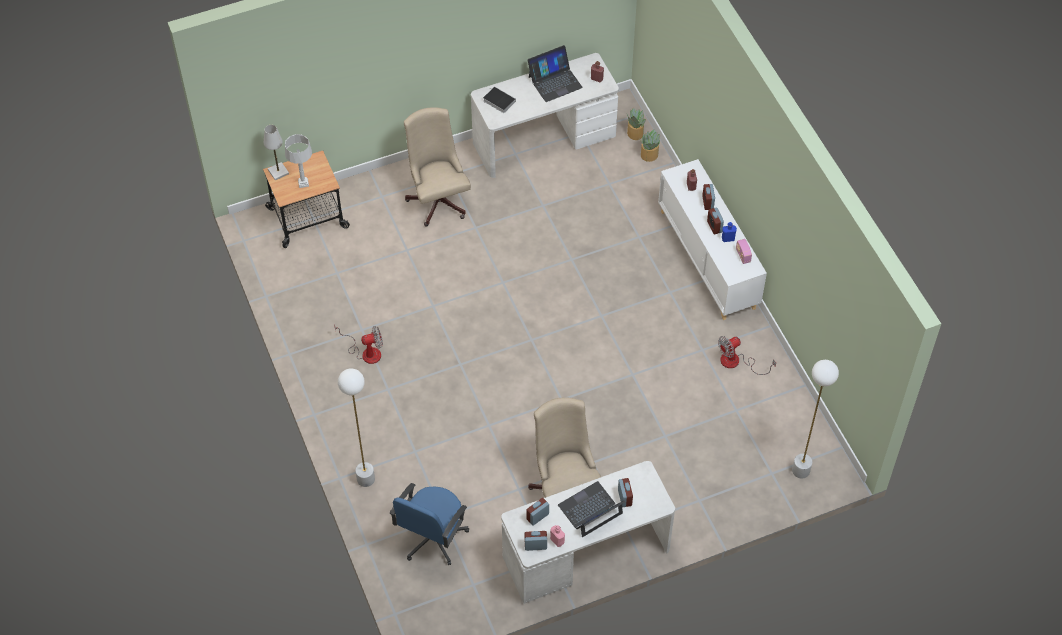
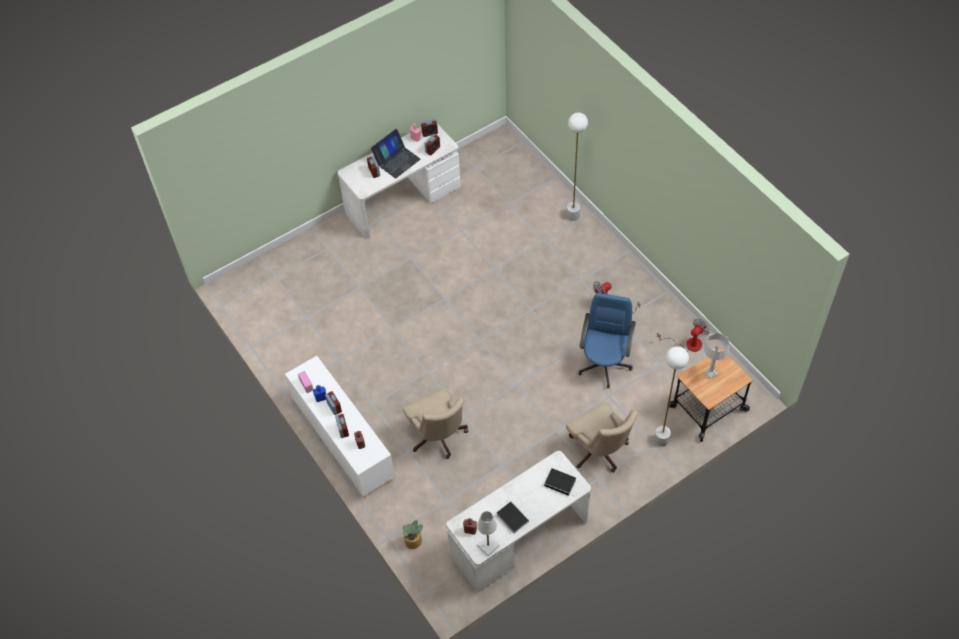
camera: 170 degrees right, 0 degrees up
white table lamp [264,125,289,180] -> white table lamp moved to [477,511,500,556]
blue office chair [390,483,469,565] -> blue office chair moved to [578,293,636,389]
laptop [528,45,583,102] -> book [497,502,529,534]
beige office chair [528,397,601,498] -> beige office chair moved to [403,388,468,459]
potted plant [627,108,646,140] -> none
fan [718,336,776,375] -> fan moved to [657,319,710,352]
white floor lamp [792,360,839,478] -> white floor lamp moved to [654,346,689,446]

